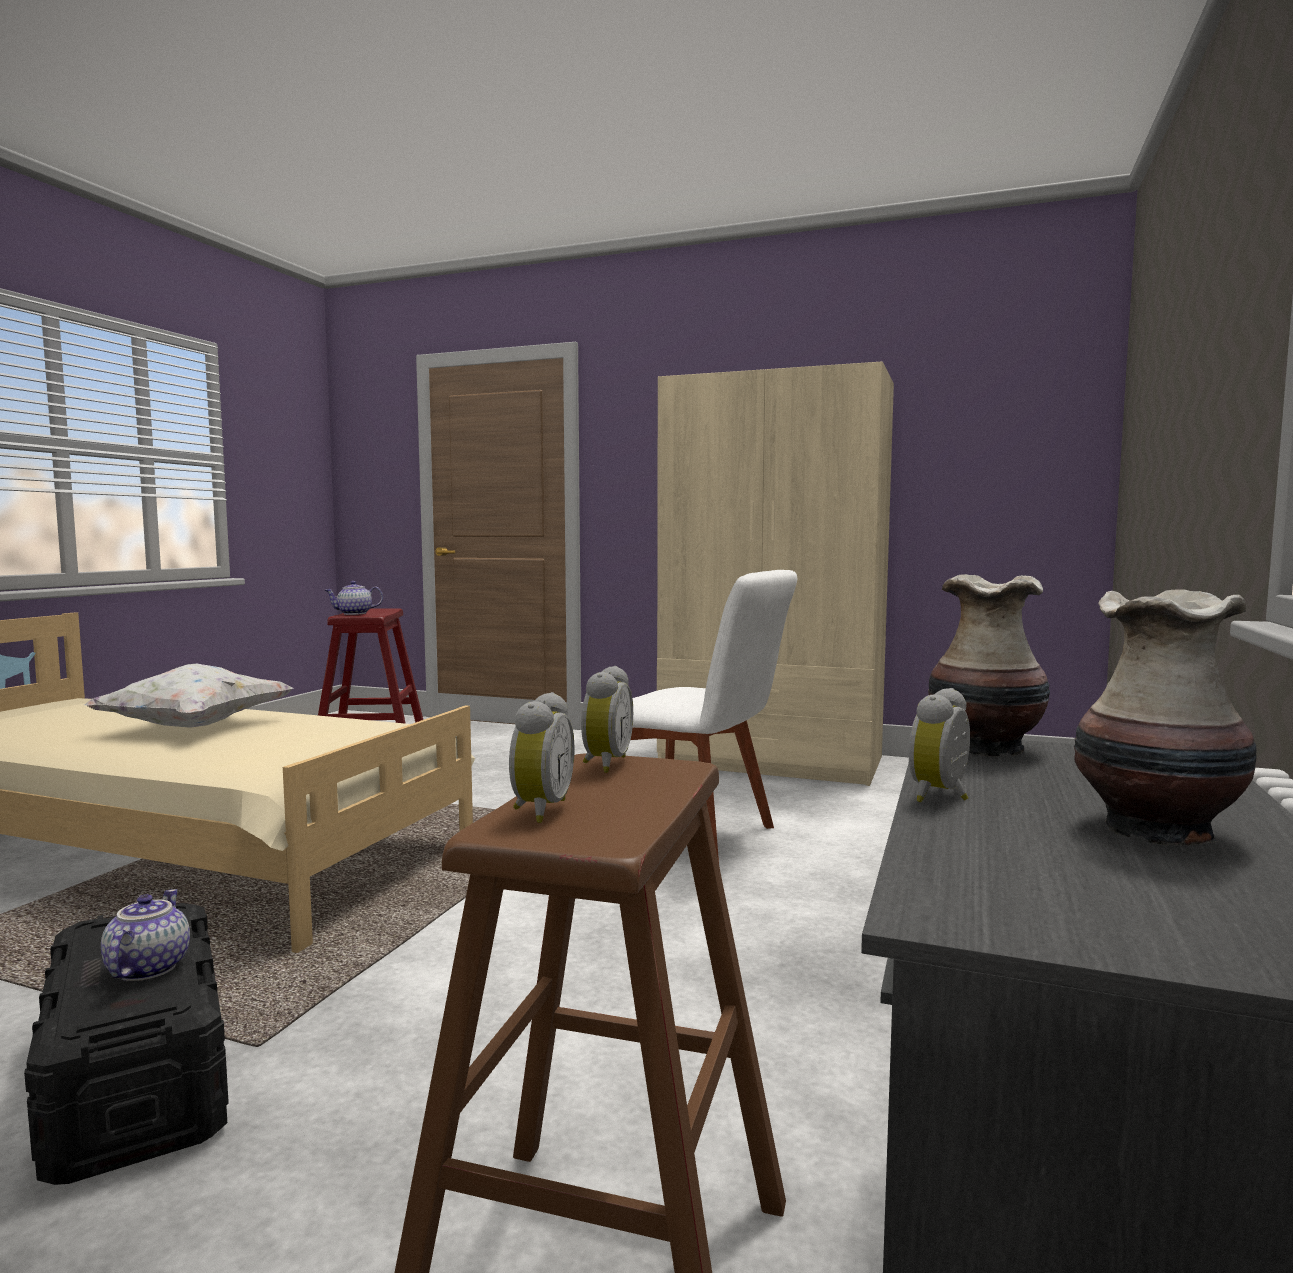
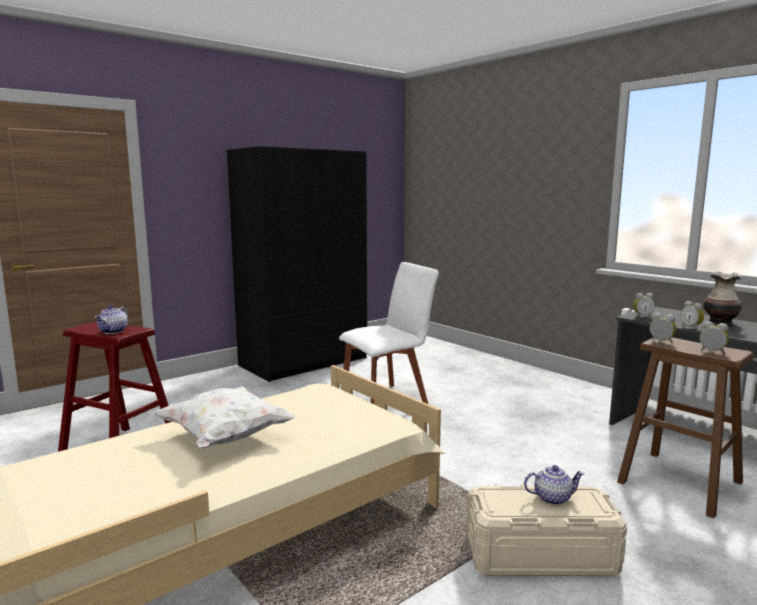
camera: 60 degrees left, 5 degrees up
black storage box [24,903,229,1185] -> beige storage box [466,484,627,576]
teapot [101,889,190,981] -> teapot turned 150 degrees clockwise [524,465,584,505]
beige wardrobe [657,361,894,786] -> black wardrobe [227,146,367,382]
vase [928,574,1050,757] -> alarm clock [633,293,655,317]

